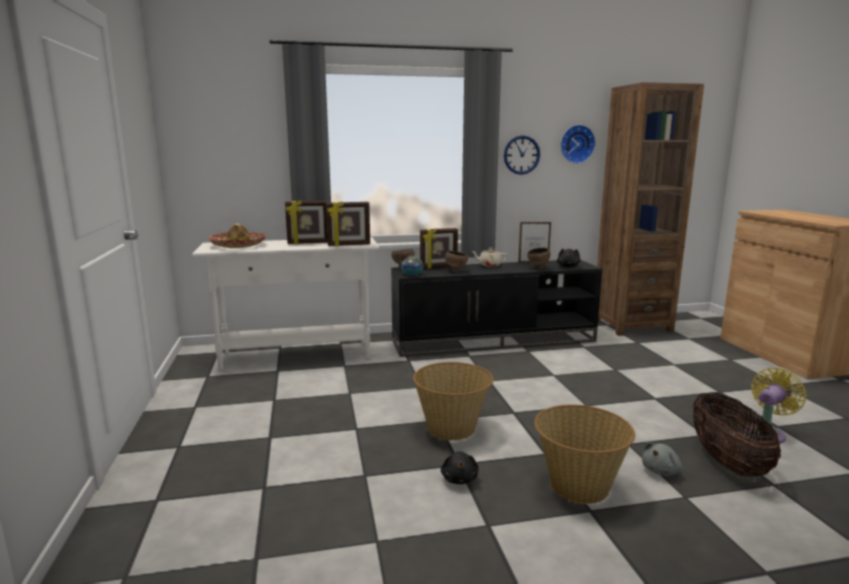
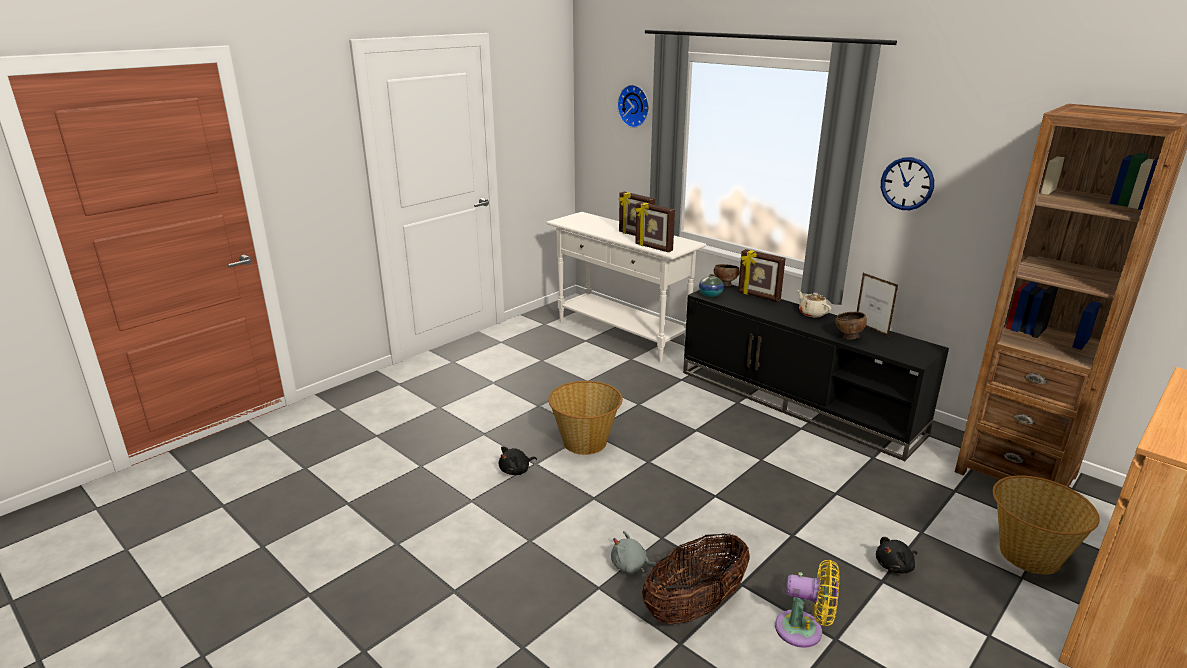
camera: 55 degrees right, 10 degrees up
hat [208,223,267,248] -> none
brown bowl [445,251,468,272] -> none
basket [534,405,635,504] -> basket moved to [993,475,1100,575]
black plush toy [557,248,580,267] -> black plush toy moved to [876,537,917,574]
wall clock [561,125,596,164] -> wall clock moved to [617,85,649,128]

